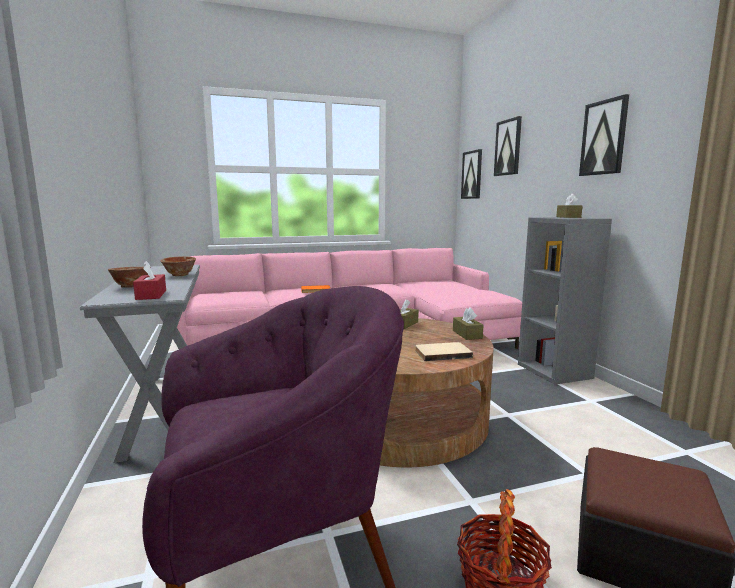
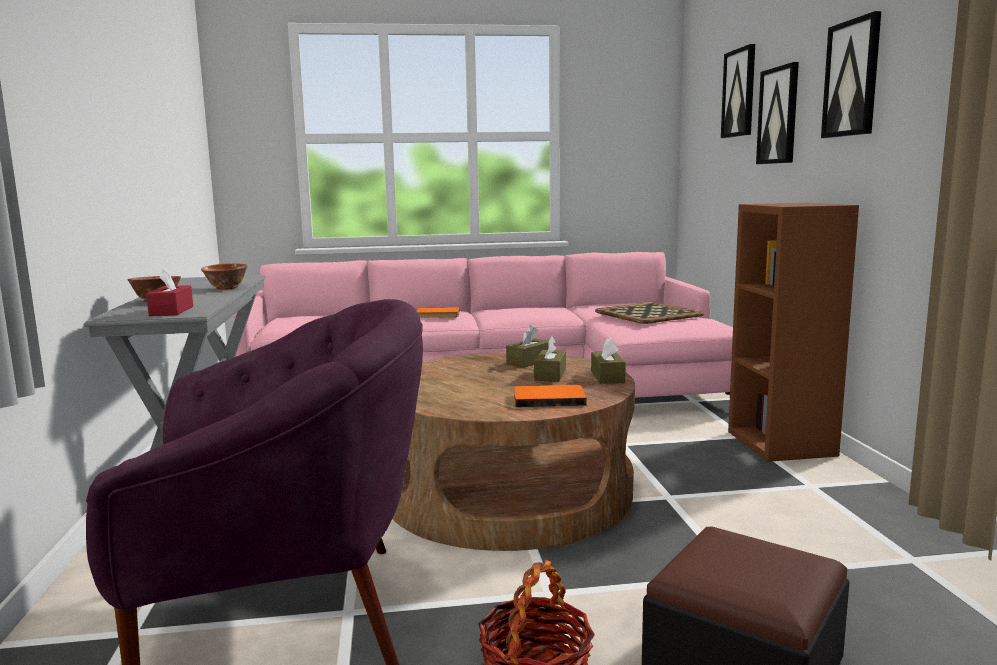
camera: 10 degrees right, 0 degrees up
beige book [415,342,473,361] -> orange book [514,385,587,407]
picture [461,149,482,199] -> picture moved to [756,62,799,164]
grey bookcase [518,217,612,385] -> brown bookcase [728,203,859,462]
brown tissue box [556,194,583,218] -> brown tissue box moved to [534,336,566,382]
none -> tray [595,302,704,324]

